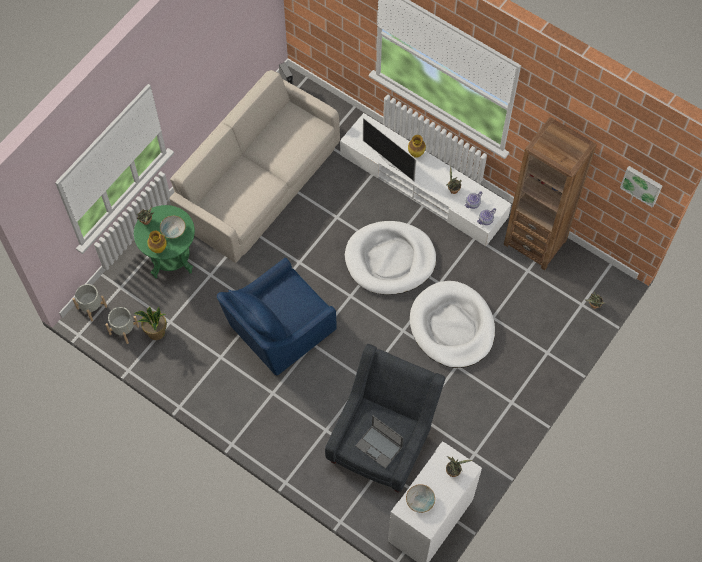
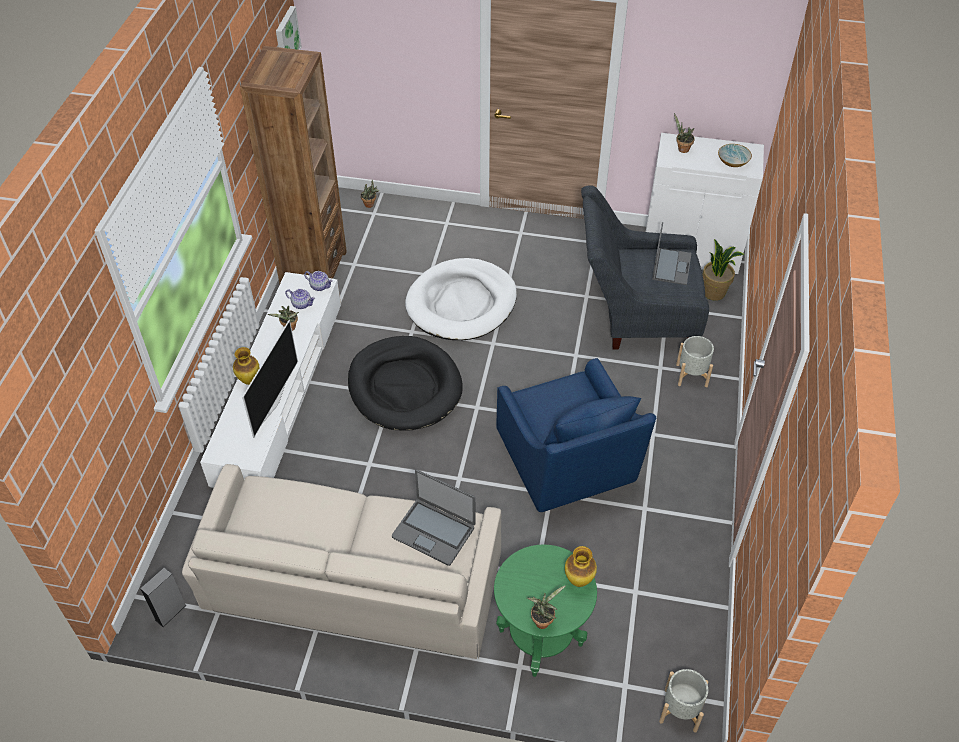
camera: 115 degrees left, 15 degrees down
grey planter [105,307,139,344] -> grey planter moved to [676,336,714,387]
potted plant [134,306,167,340] -> potted plant moved to [702,239,744,301]
bowl [160,216,186,238] -> none
blue armchair [217,257,337,375] -> blue armchair turned 45 degrees clockwise [496,358,656,512]
white dog bed [345,221,436,295] -> black dog bed [348,336,463,431]
none -> laptop [392,470,475,566]

